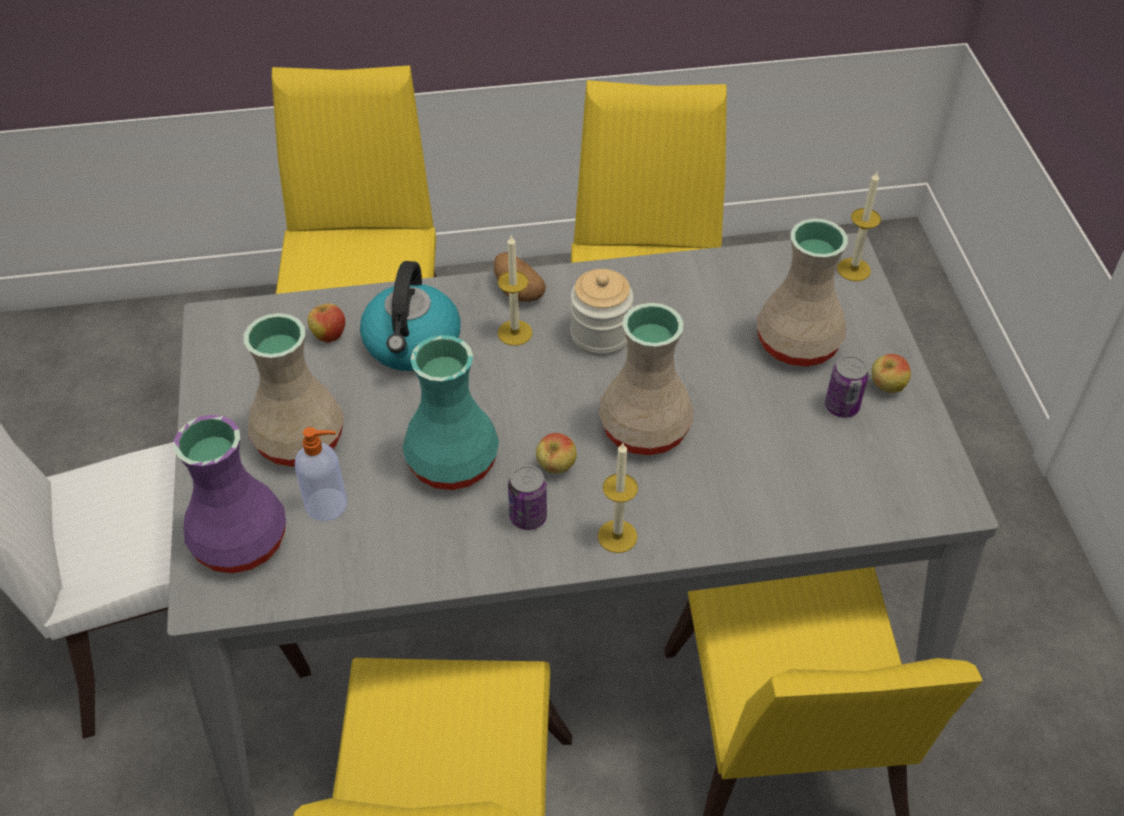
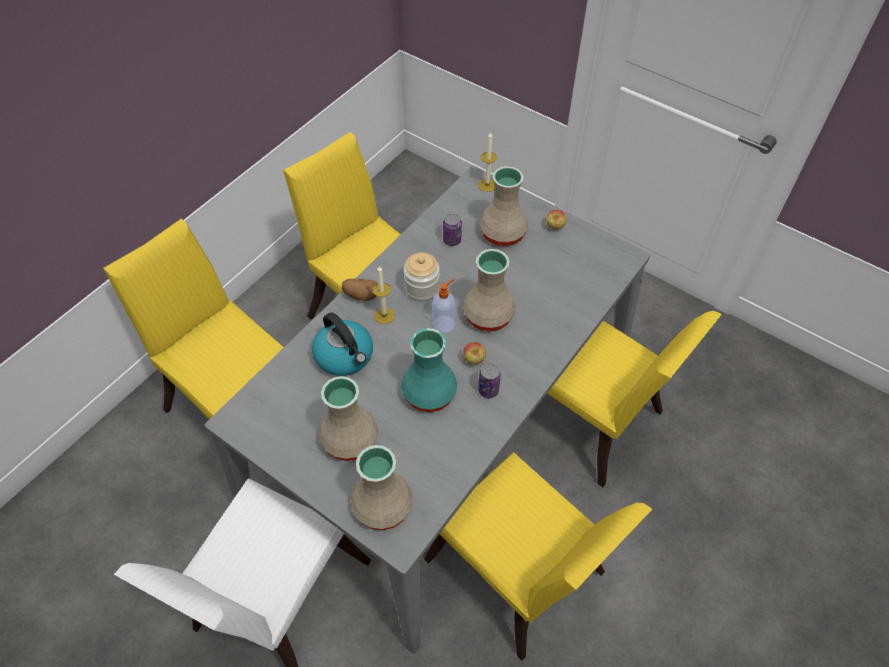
camera: 45 degrees left, 5 degrees up
purple vase [173,415,286,573] -> beige vase [351,445,412,531]
soap dispenser [295,427,347,521] -> soap dispenser moved to [432,279,455,333]
apple [307,300,345,343] -> none
candle [598,443,638,553] -> none
can [825,356,868,418] -> can moved to [443,213,462,246]

